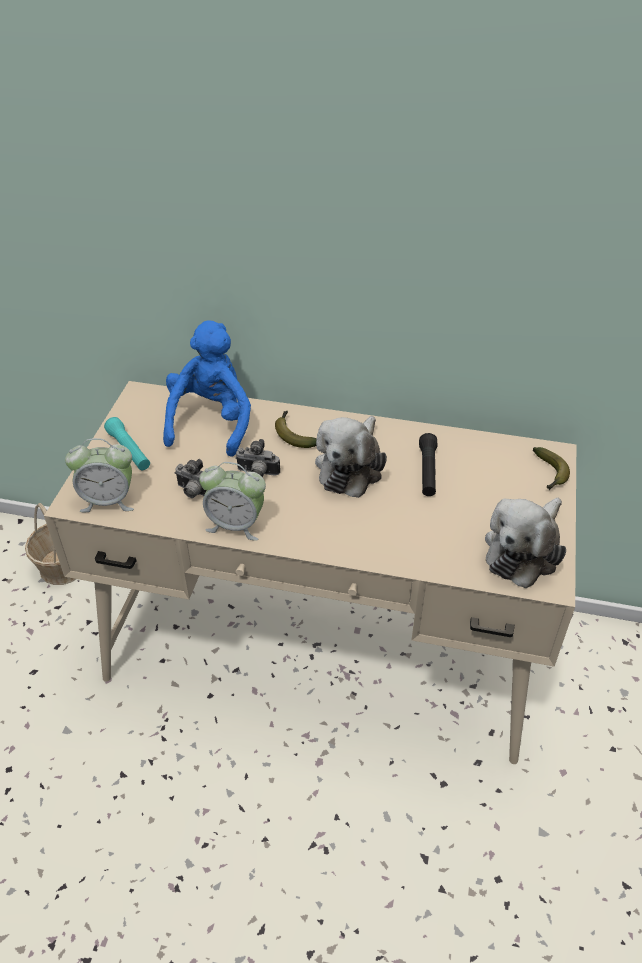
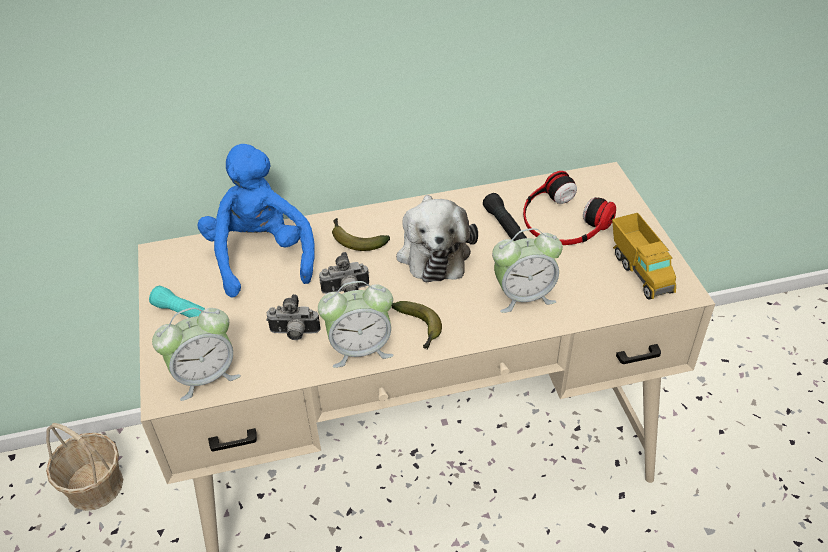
camera: 25 degrees left, 0 degrees up
plush toy [485,498,566,588] -> toy truck [612,213,676,299]
banana [533,447,570,490] -> banana moved to [392,301,442,350]
none -> alarm clock [492,228,563,313]
none -> headphones [523,171,616,245]

